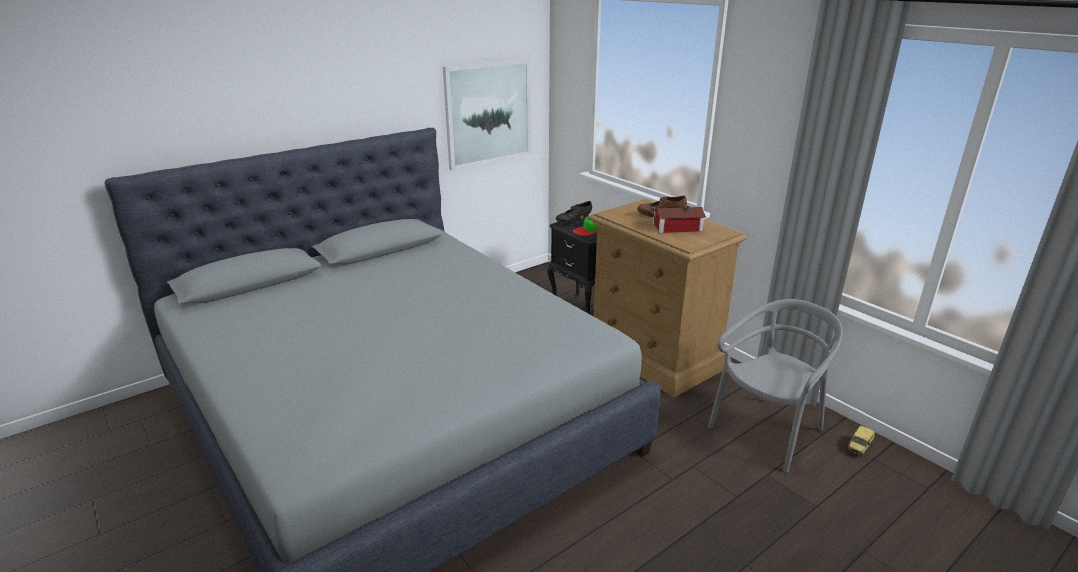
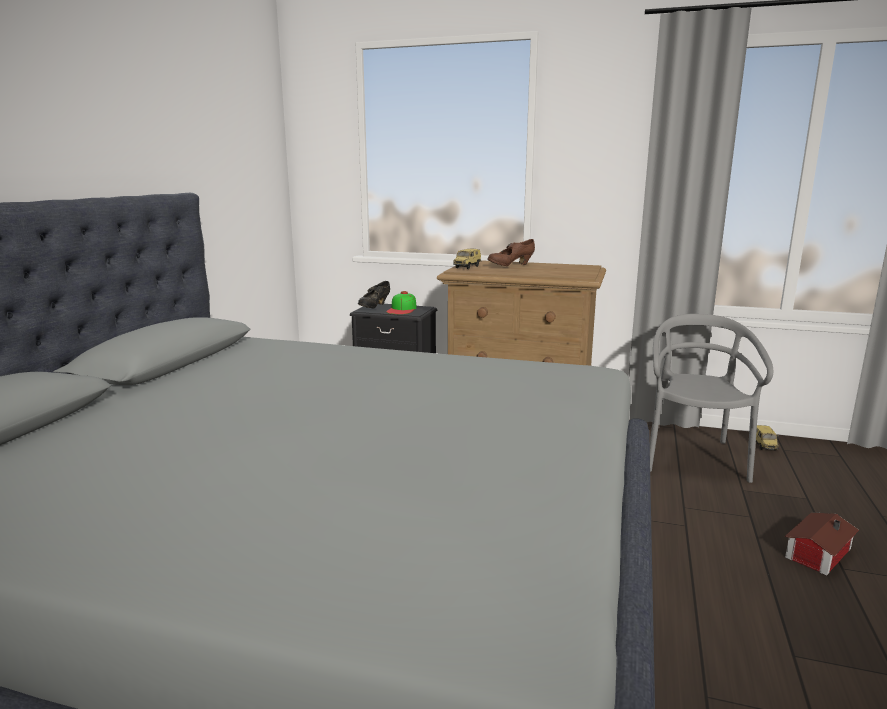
camera: 35 degrees left, 10 degrees down
picture [443,58,531,171] -> none
toy house [653,206,706,233] -> toy house moved to [785,512,859,575]
none -> toy car [453,249,481,269]

